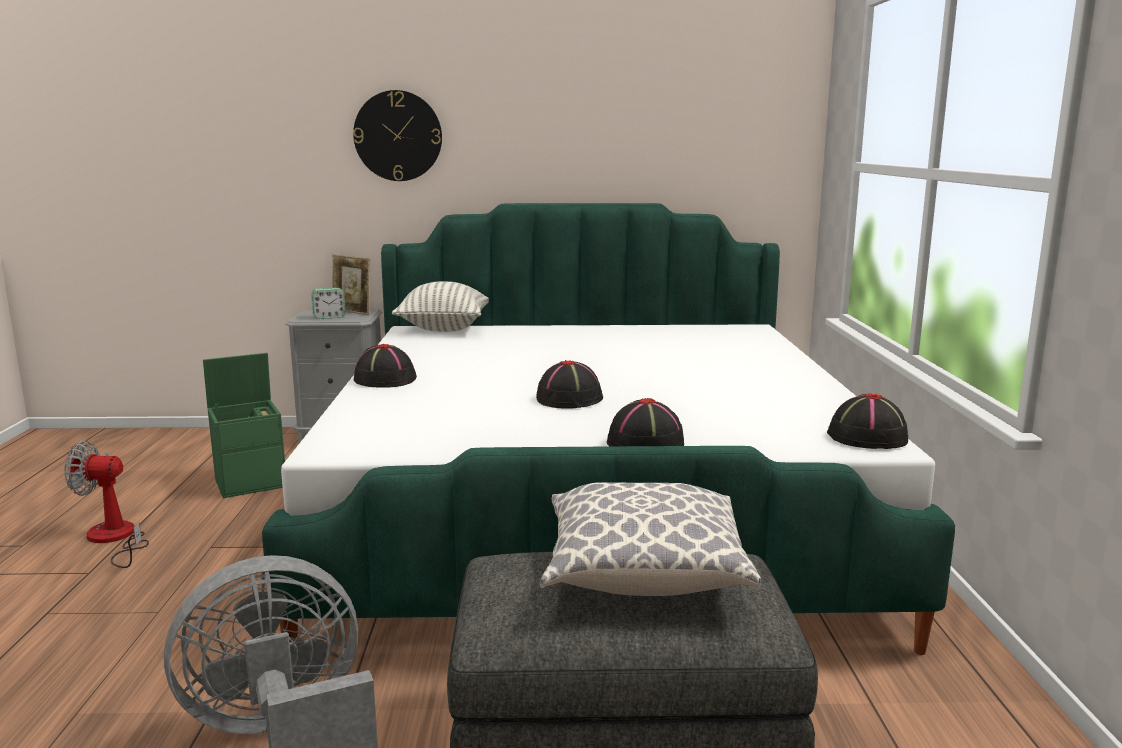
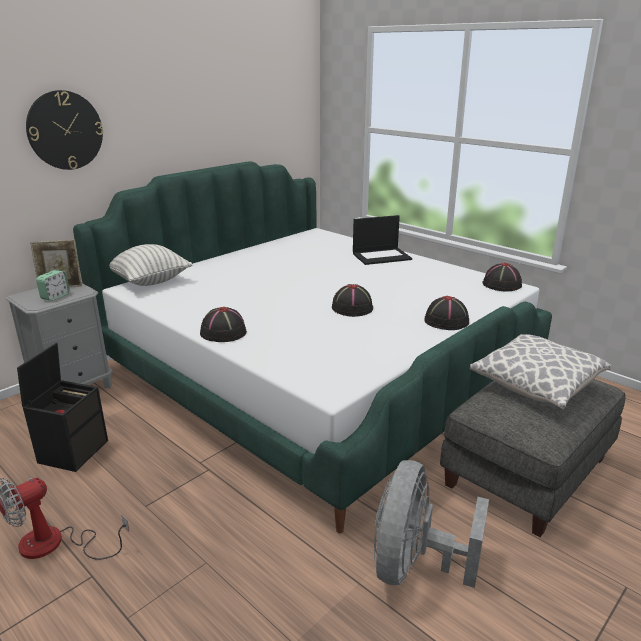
camera: 45 degrees left, 10 degrees up
green storage box [203,353,285,498] -> black storage box [17,342,108,472]
none -> laptop [353,215,412,265]

